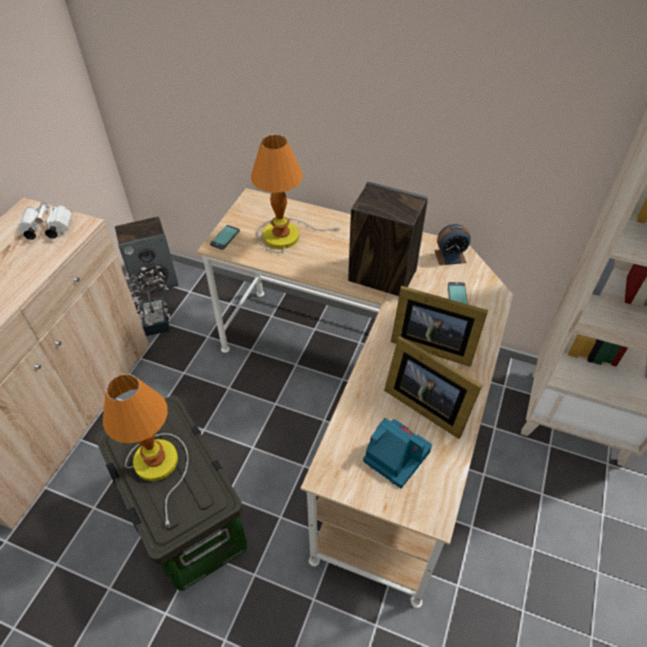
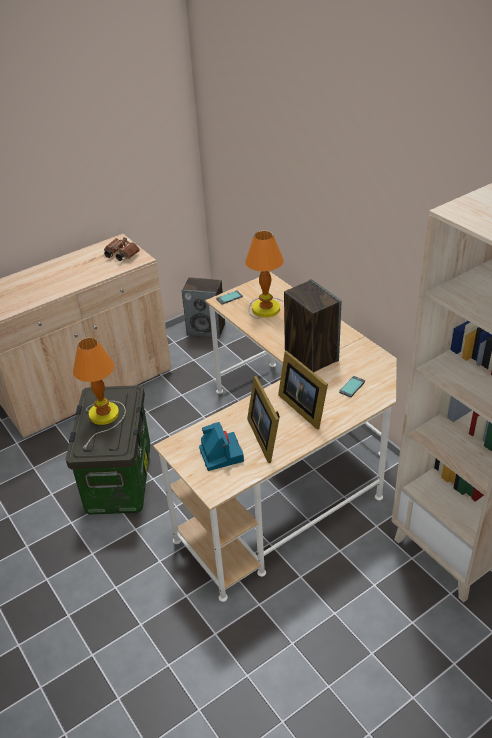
camera: 35 degrees right, 10 degrees down
white binoculars [18,202,73,240] -> brown binoculars [104,237,139,261]
potted plant [125,266,171,336] -> none
alarm clock [434,224,471,265] -> none

